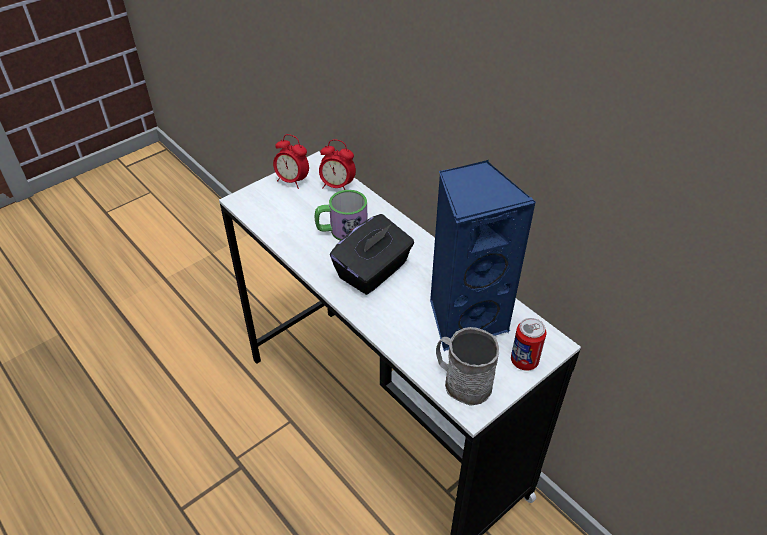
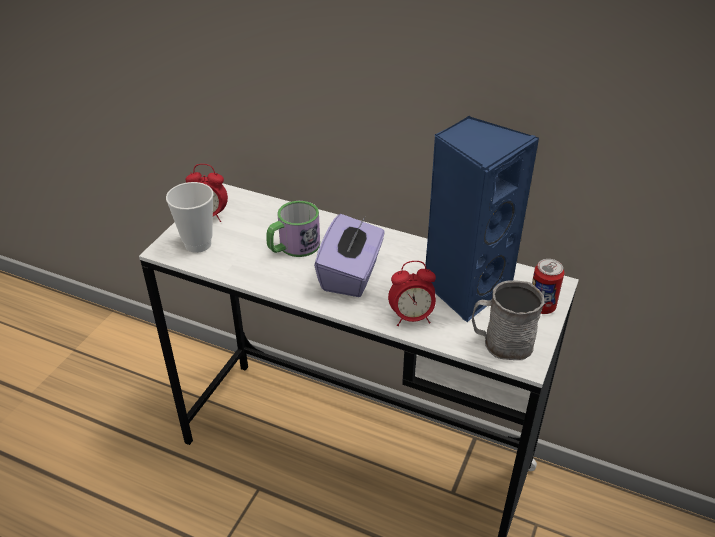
camera: 25 degrees left, 5 degrees down
alarm clock [319,139,356,190] -> alarm clock moved to [388,261,436,326]
black tissue box [330,214,414,295] -> purple tissue box [314,214,385,297]
none -> cup [166,182,214,253]

